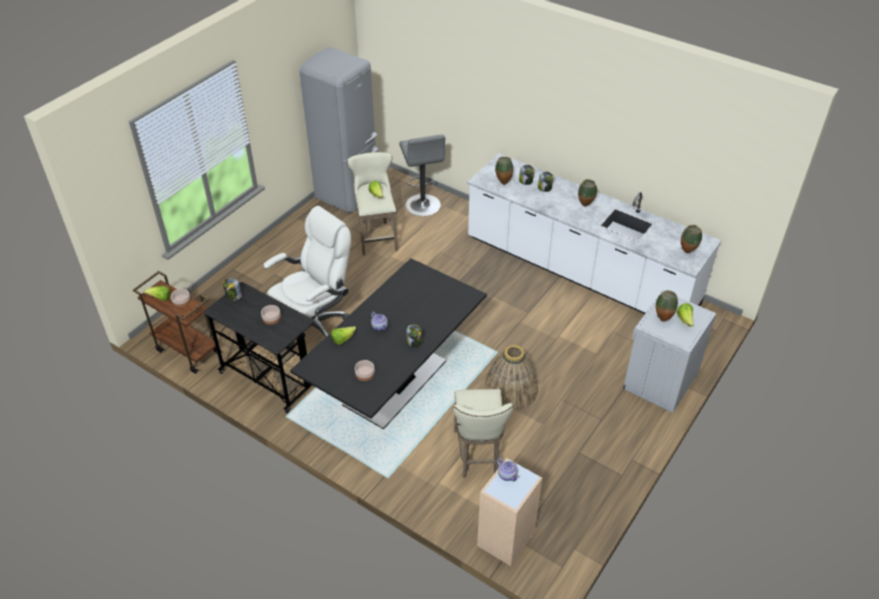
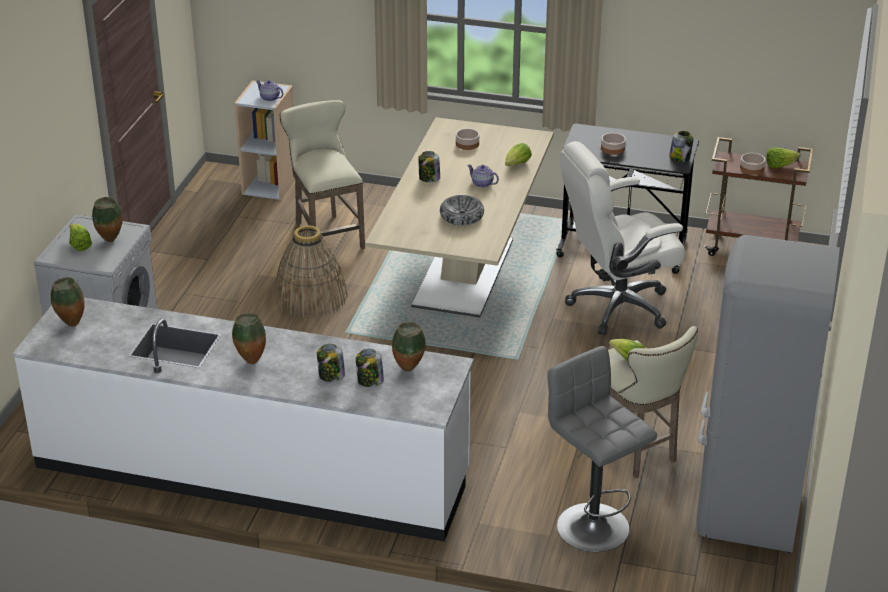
camera: 160 degrees right, 10 degrees down
white office chair [264,206,351,348] -> white office chair turned 45 degrees clockwise [560,141,685,335]
black dining table [290,258,487,429] -> beige dining table [365,117,554,317]
none -> bowl [440,195,484,225]

